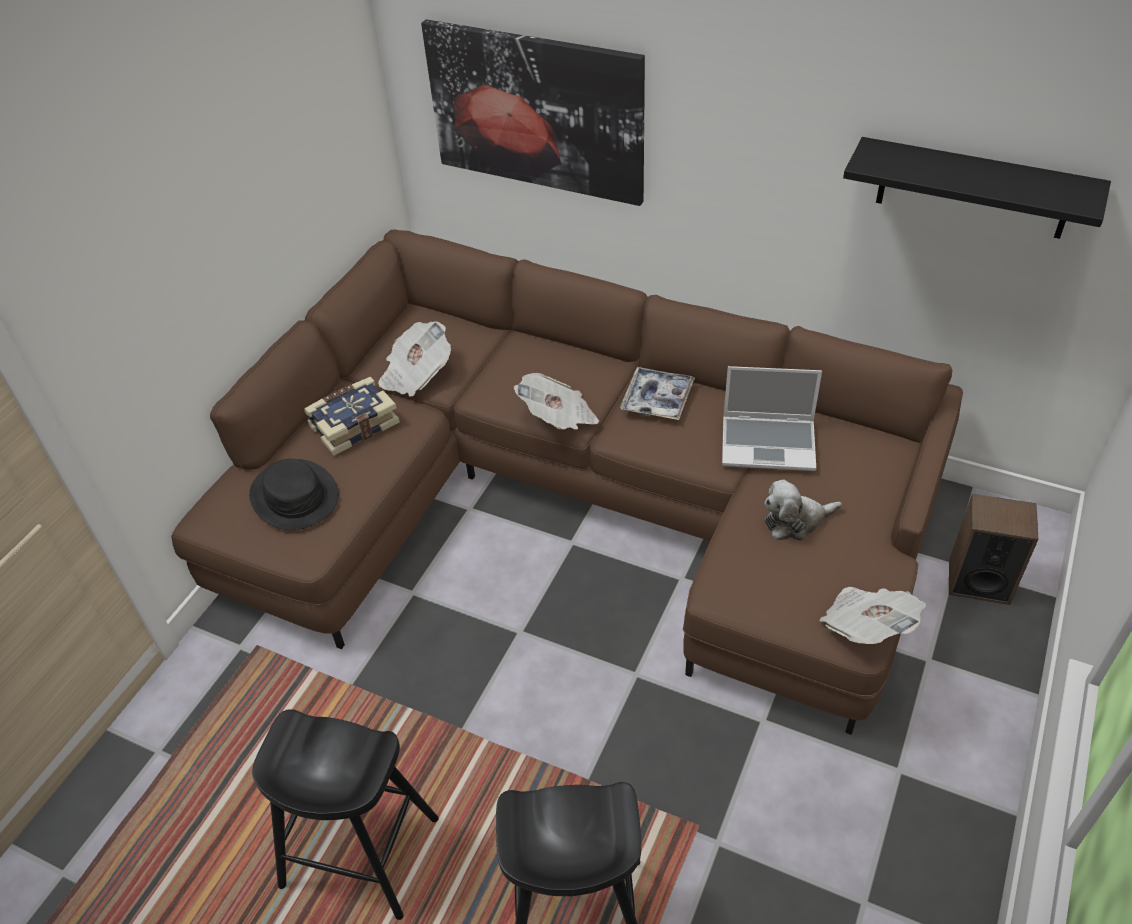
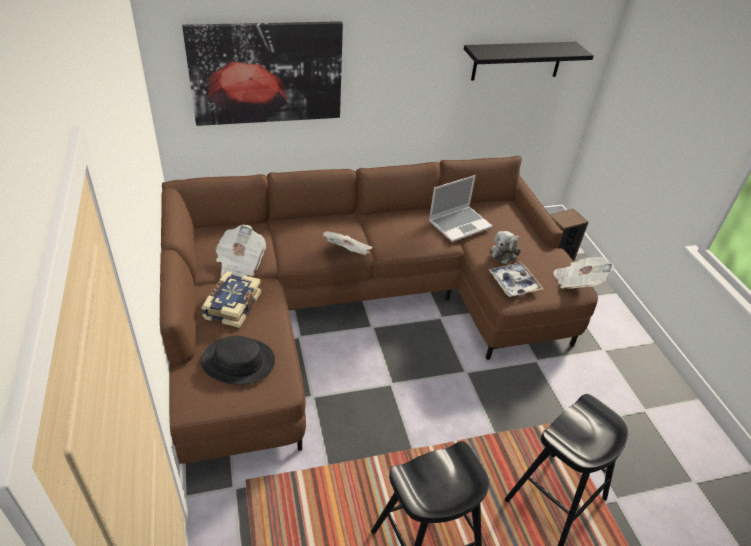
camera: 45 degrees left, 5 degrees down
tray [620,367,695,420] -> tray moved to [488,262,543,297]

